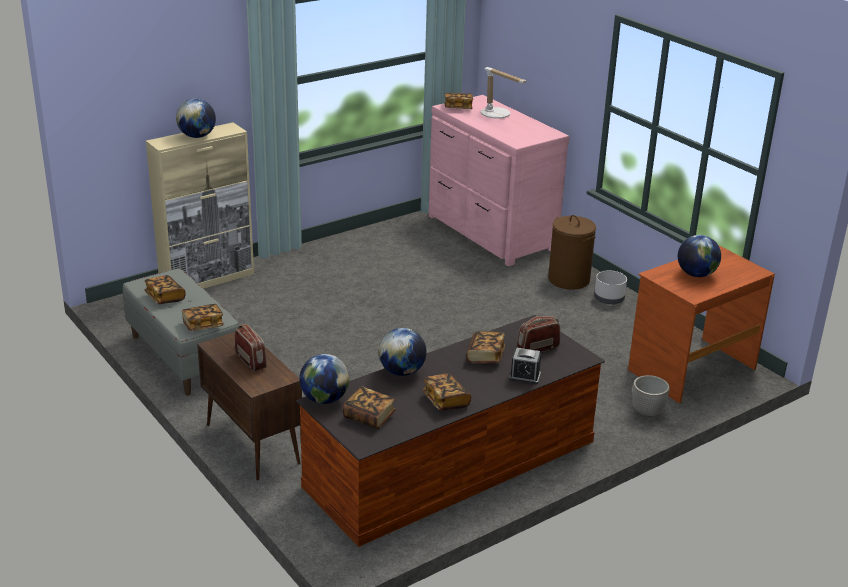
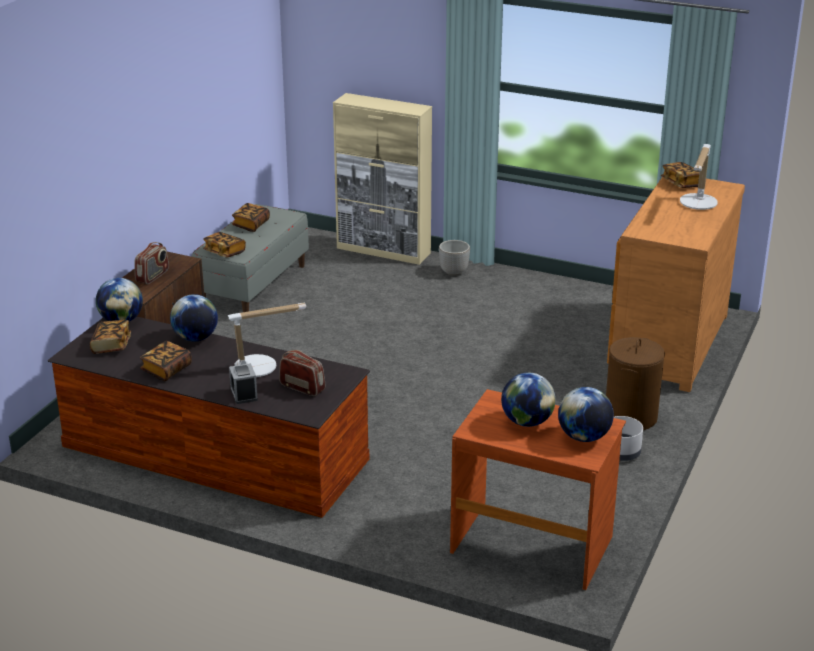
camera: 60 degrees right, 0 degrees up
globe [176,99,216,138] -> globe moved to [558,387,614,442]
pink dresser [429,95,570,266] -> brown dresser [607,177,745,392]
book [467,331,505,363] -> table lamp [227,302,306,377]
planter [632,375,669,417] -> planter moved to [439,240,470,276]

